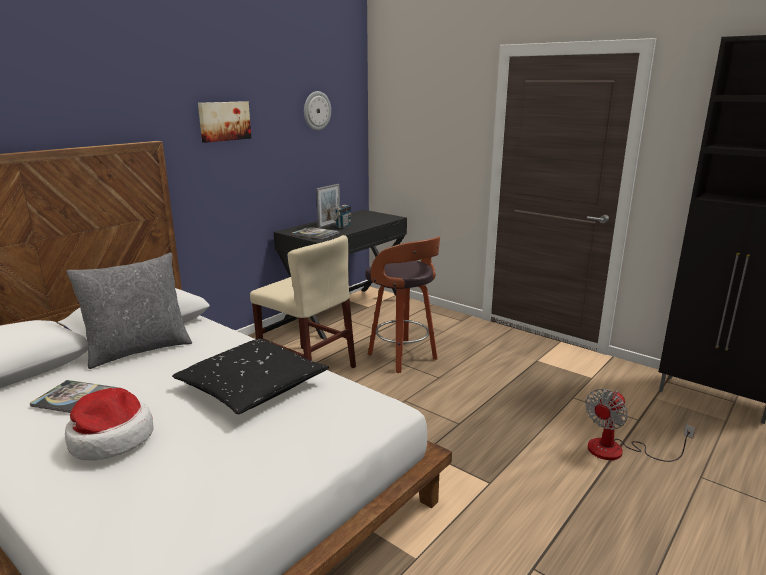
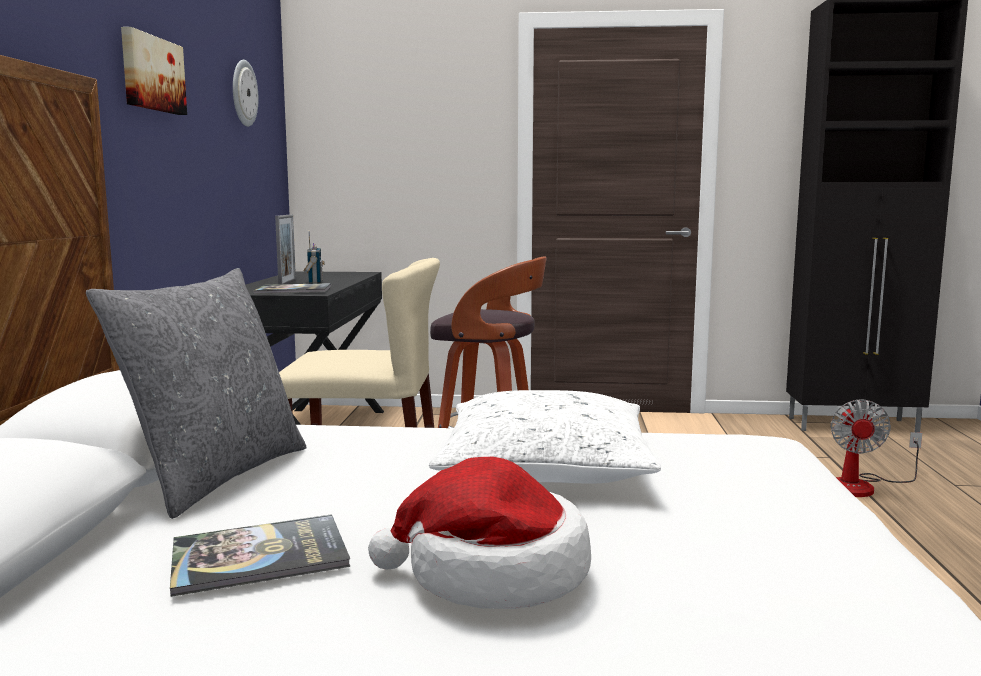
camera: 35 degrees left, 10 degrees down
black pillow [172,339,329,414] -> white pillow [429,390,661,484]

